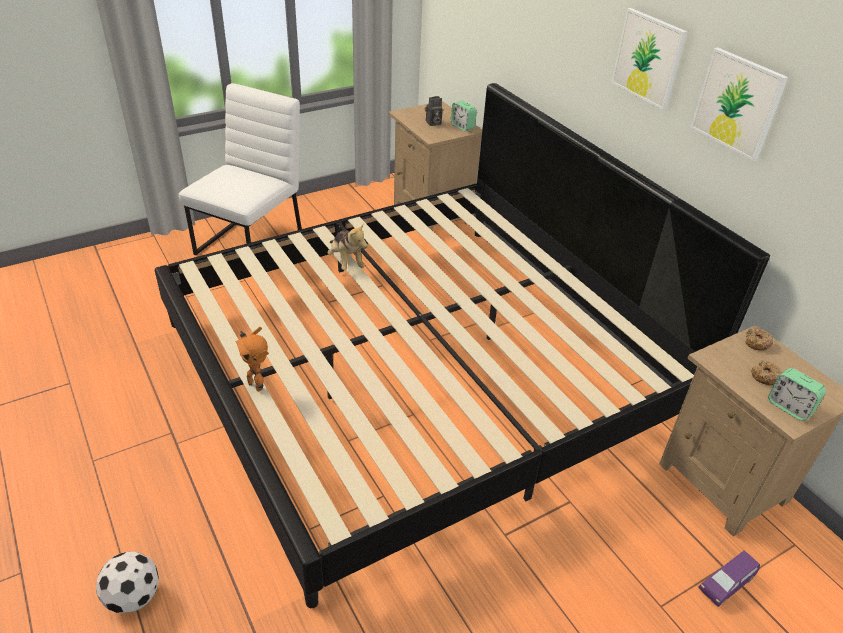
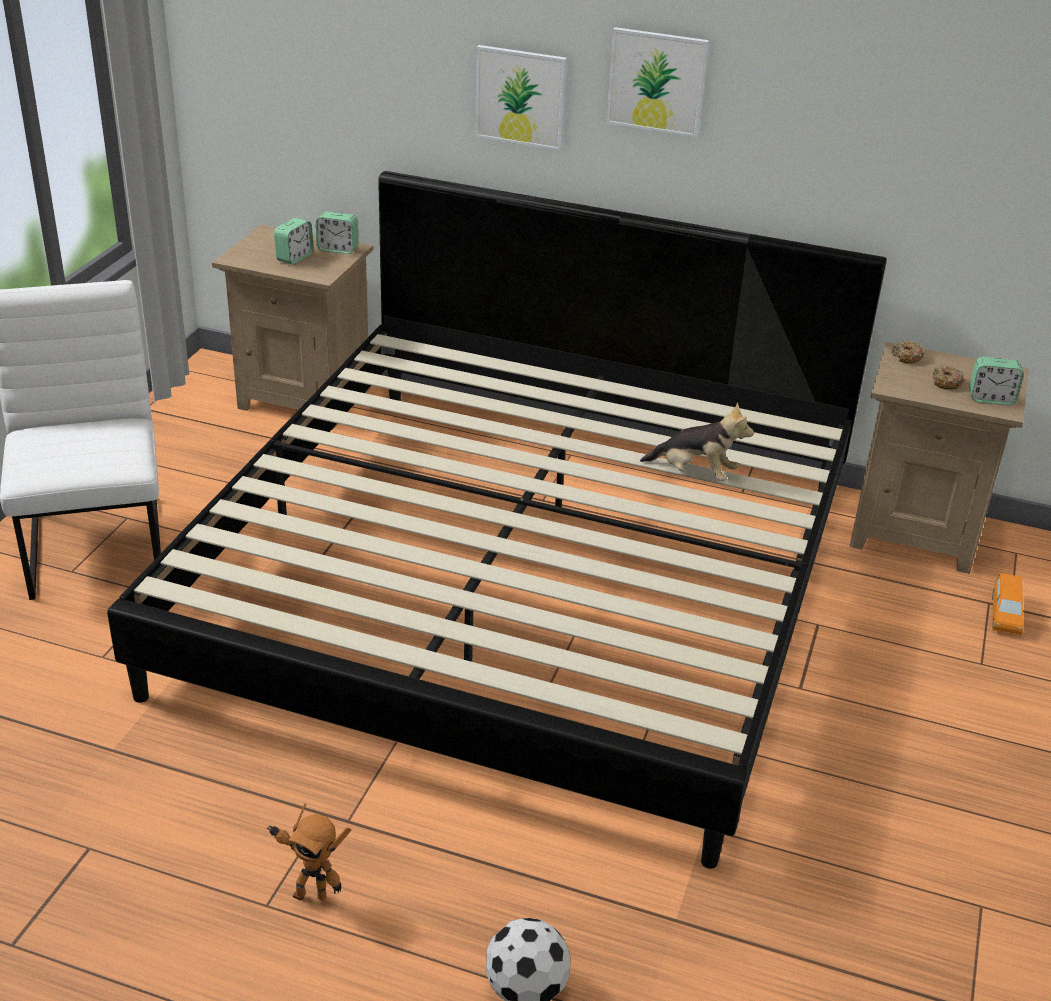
camera: 40 degrees left, 5 degrees down
toy robot [235,327,269,391] -> toy robot moved to [267,803,351,901]
plush toy [327,224,367,270] -> plush toy moved to [640,402,754,481]
camera [425,96,443,126] -> alarm clock [274,218,314,264]
picture [690,47,788,161] -> picture moved to [475,45,567,151]
purple toy car [698,550,760,607] -> orange toy car [992,573,1023,636]

